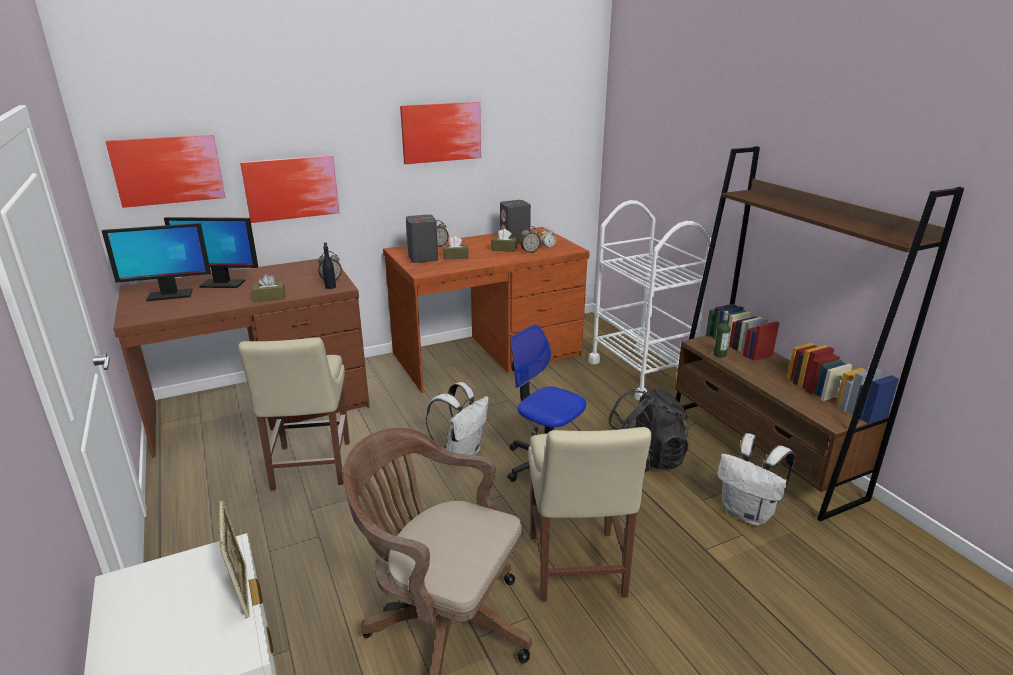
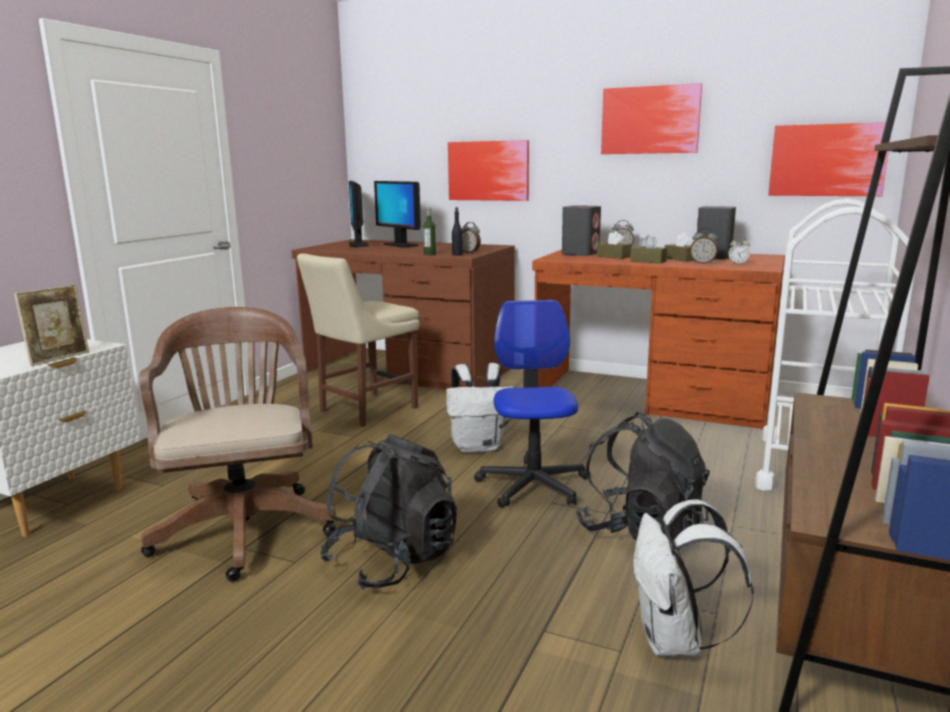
camera: 50 degrees right, 10 degrees down
monitor [102,223,211,301] -> monitor turned 45 degrees clockwise [349,181,369,247]
picture [105,134,225,208] -> picture moved to [768,122,891,196]
brown tissue box [252,274,285,302] -> brown tissue box moved to [631,234,667,264]
beige chair [528,427,651,602] -> black backpack [320,434,457,590]
bottle [713,311,731,358] -> bottle moved to [423,207,436,255]

